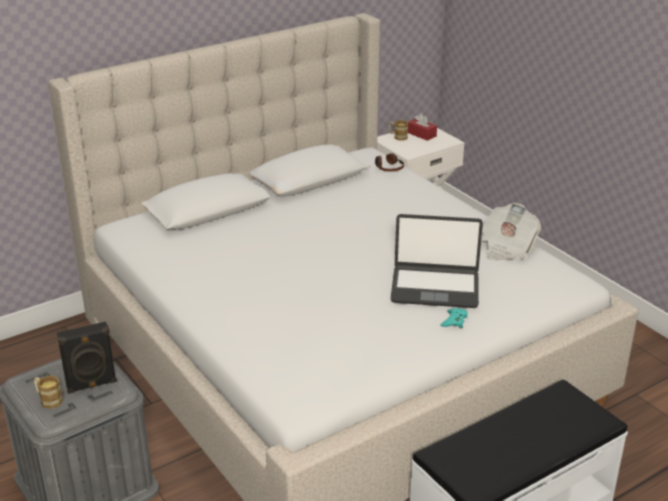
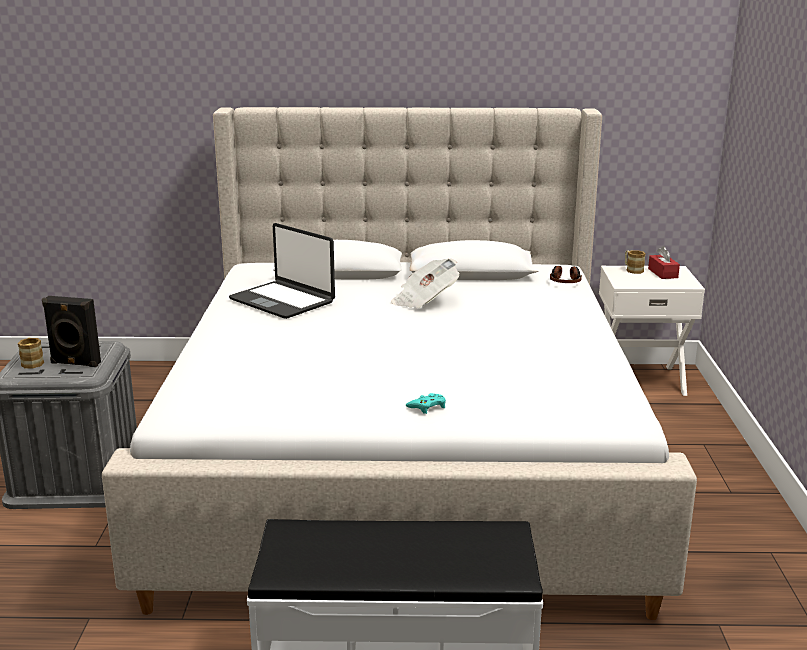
camera: 35 degrees right, 10 degrees down
laptop [390,214,483,308] -> laptop moved to [229,223,335,319]
newspaper [482,203,541,260] -> newspaper moved to [391,259,459,308]

